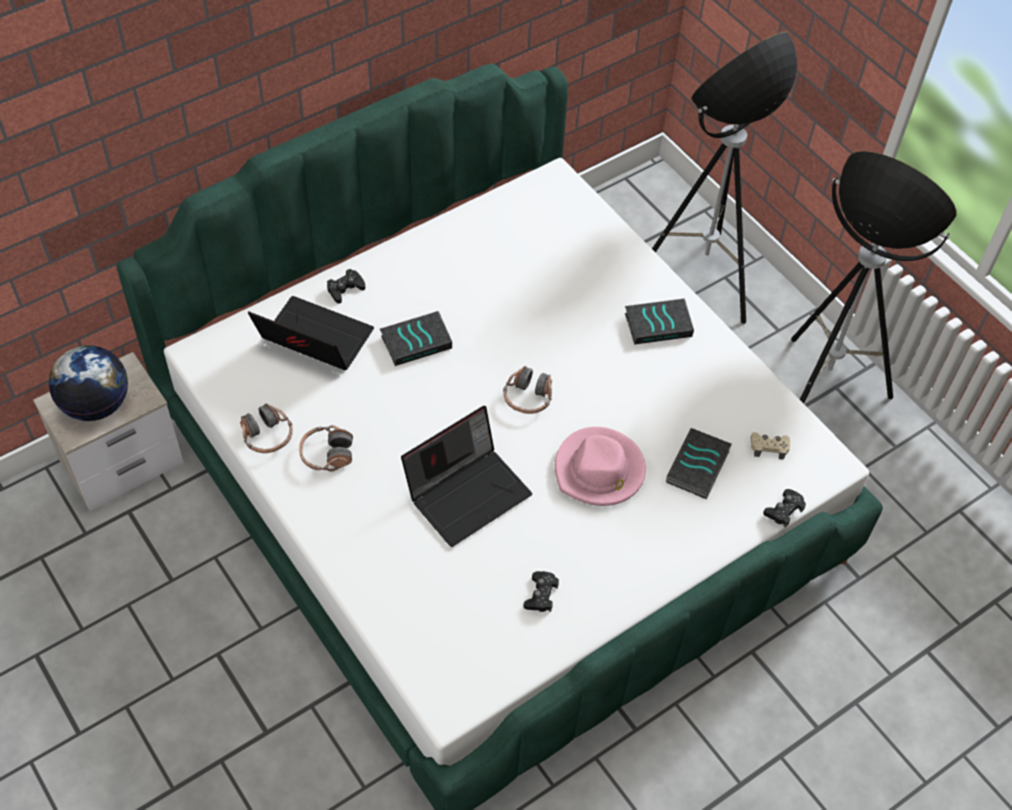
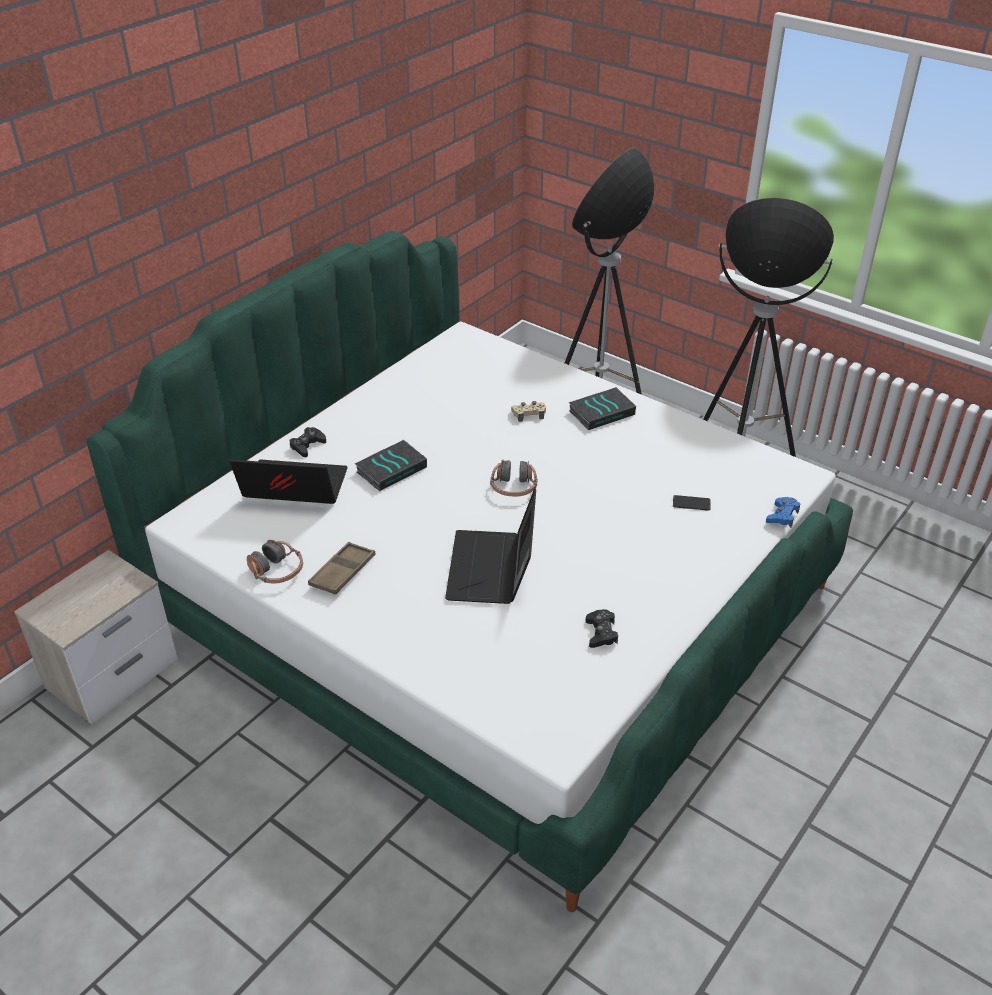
camera: 15 degrees left, 15 degrees down
globe [49,345,128,421] -> none
headphones [299,425,353,471] -> brown tray [308,542,376,595]
laptop [401,406,532,547] -> laptop turned 150 degrees clockwise [445,488,536,604]
pink hat [555,427,646,506] -> none
book [666,428,732,500] -> phone [673,495,711,511]
beige game controller [750,432,790,460] -> beige game controller moved to [511,401,546,422]
black game controller [763,489,806,528] -> blue game controller [766,497,800,528]

